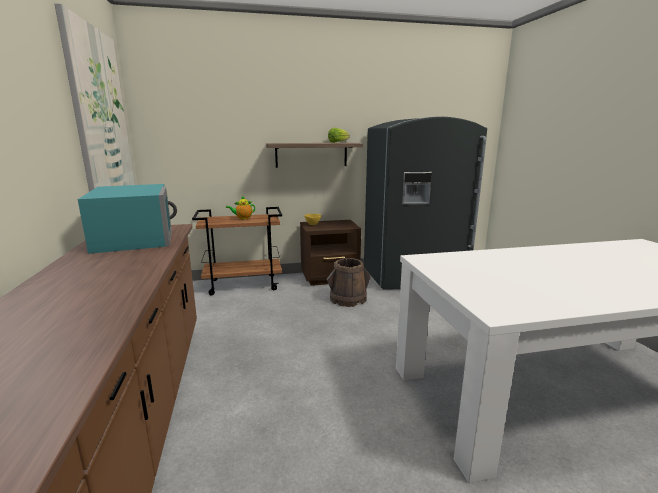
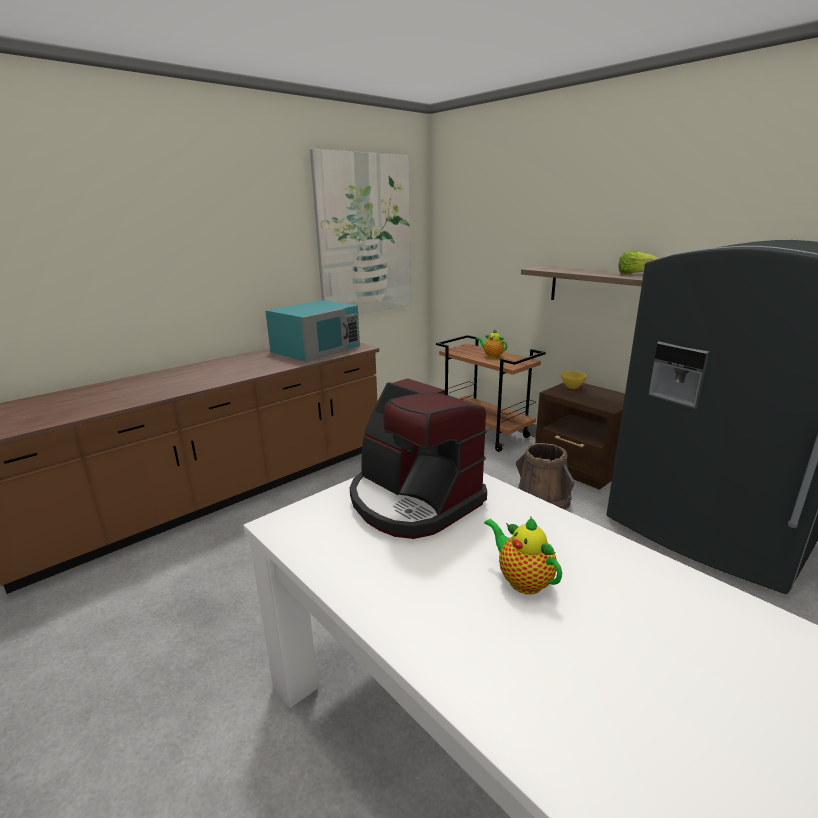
camera: 60 degrees right, 5 degrees up
none -> coffee machine [350,378,487,539]
none -> teapot [484,516,562,595]

